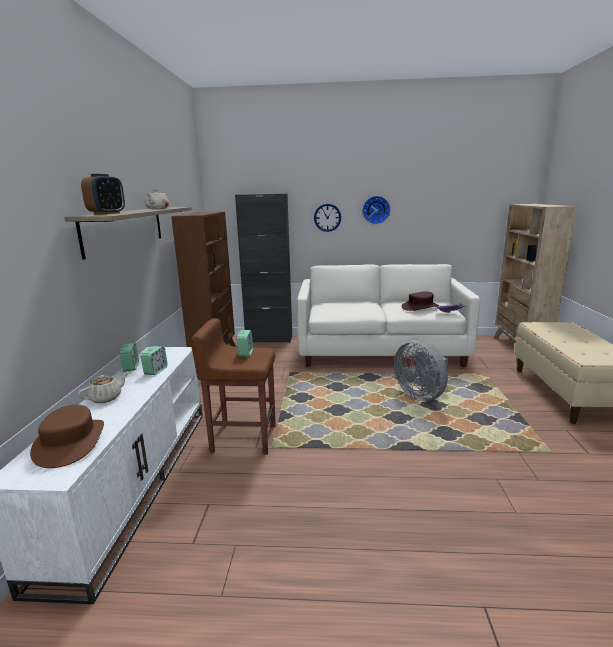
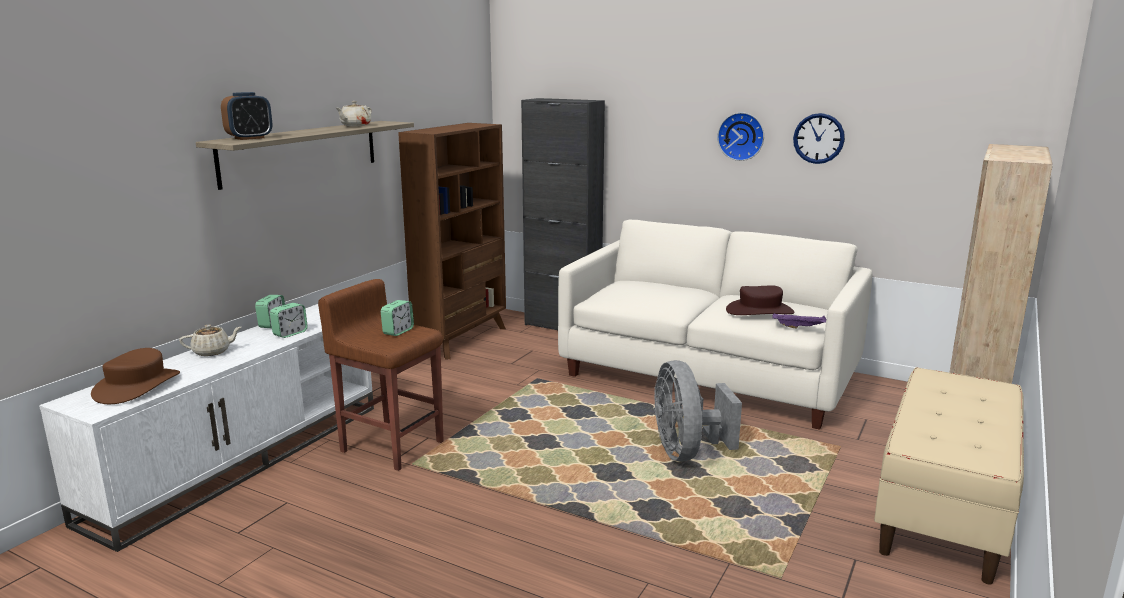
camera: 25 degrees right, 0 degrees up
wall clock [314,204,341,232] -> wall clock moved to [793,113,845,164]

